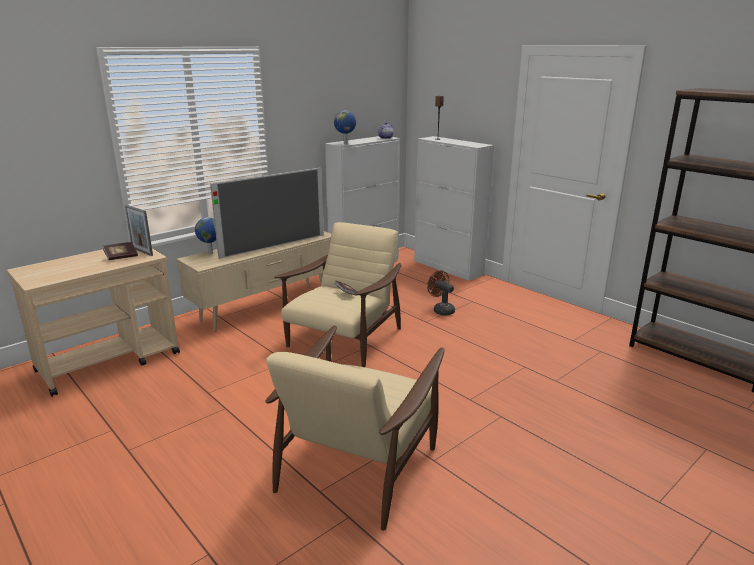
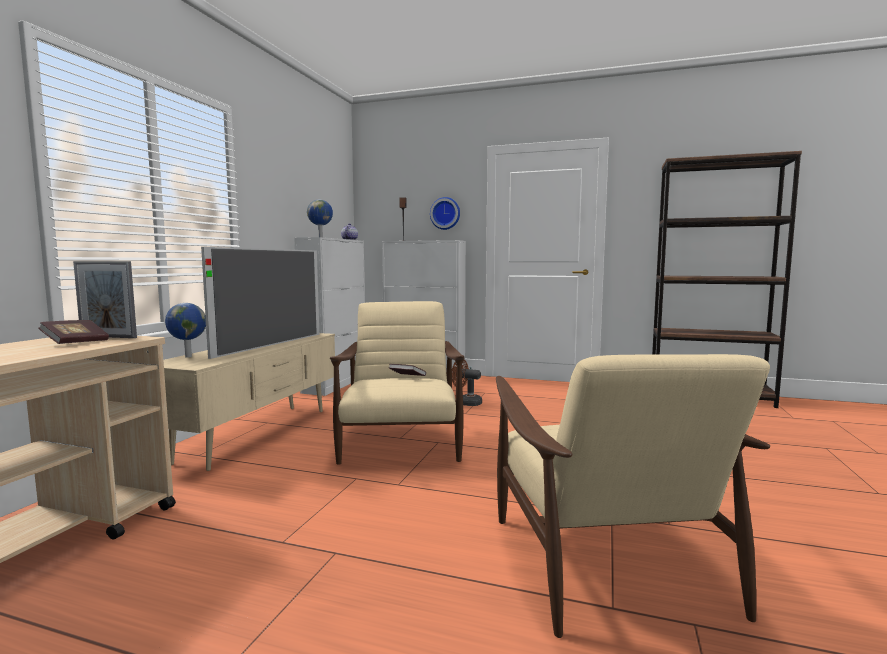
camera: 30 degrees left, 15 degrees down
none -> wall clock [430,197,460,230]

